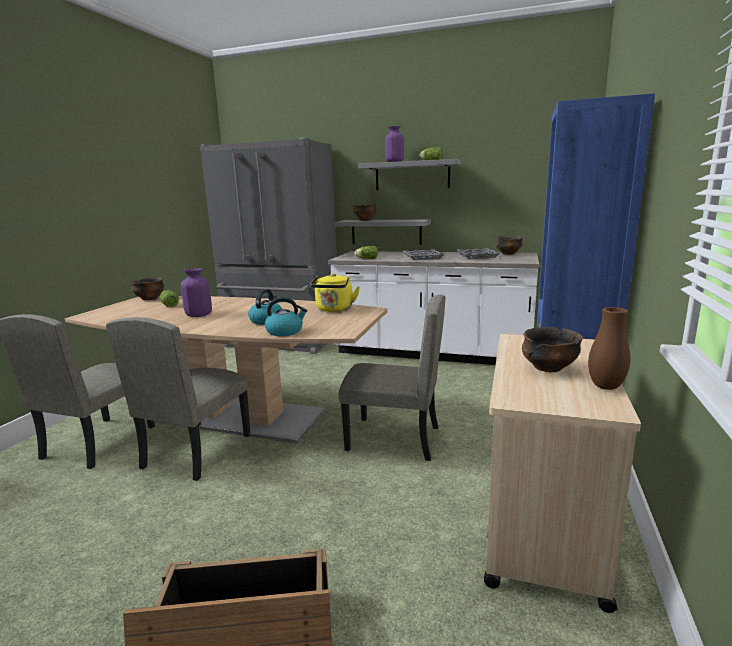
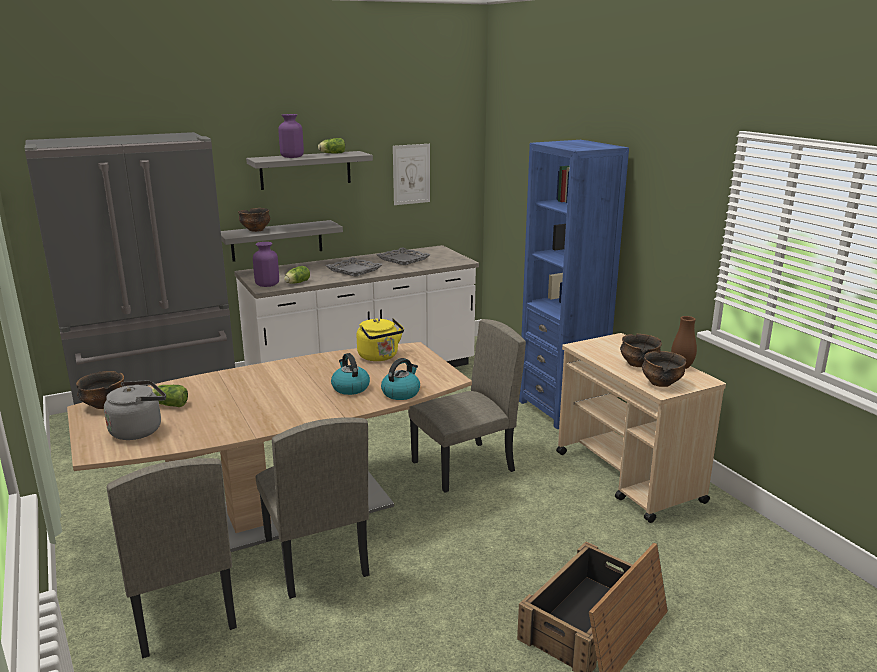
camera: 45 degrees left, 5 degrees up
purple vase [181,268,212,317] -> purple vase moved to [253,242,279,287]
bowl [496,236,523,255] -> bowl moved to [642,351,686,387]
none -> grey kettle [104,380,166,440]
none -> picture [393,144,430,205]

